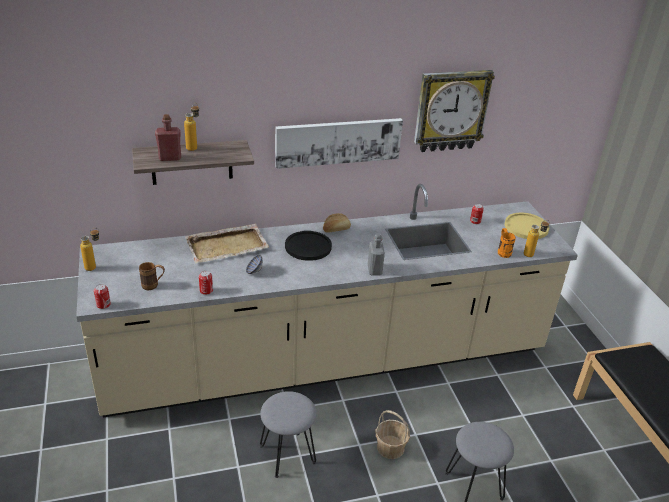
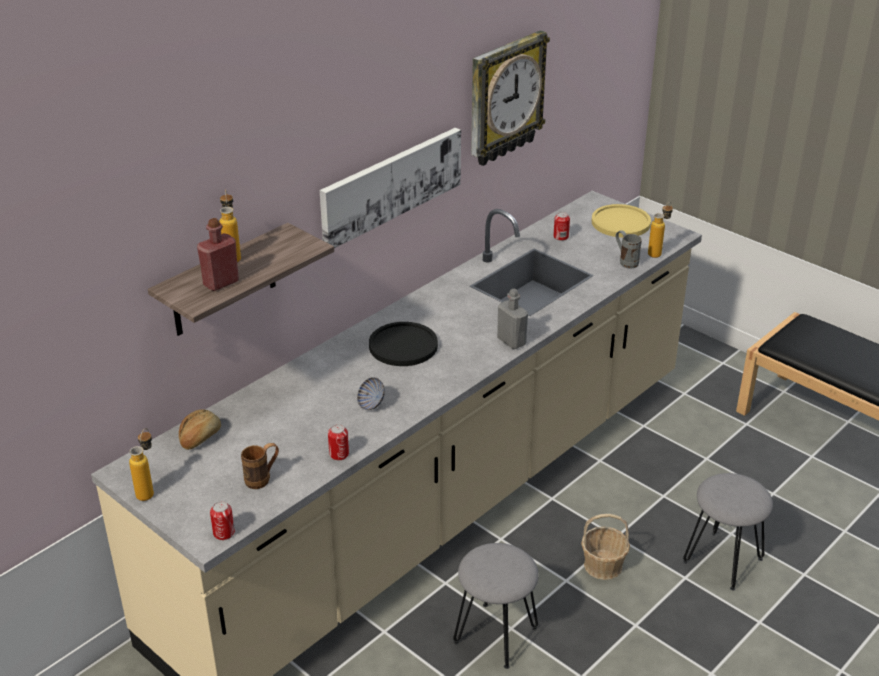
camera: 30 degrees left, 0 degrees up
beige tray [185,224,269,264] -> none
bread [323,213,351,233] -> bread moved to [179,409,221,450]
orange mug [498,228,516,258] -> grey mug [616,230,642,268]

